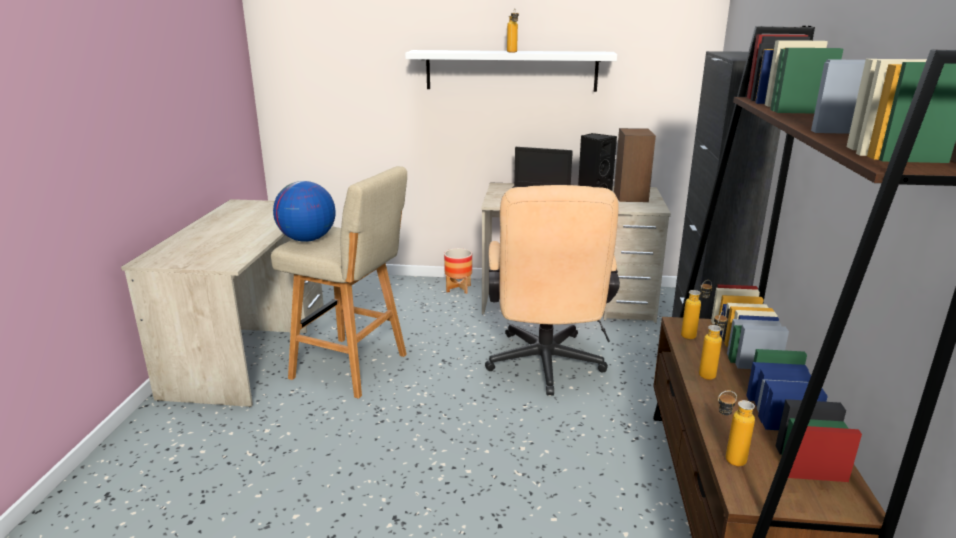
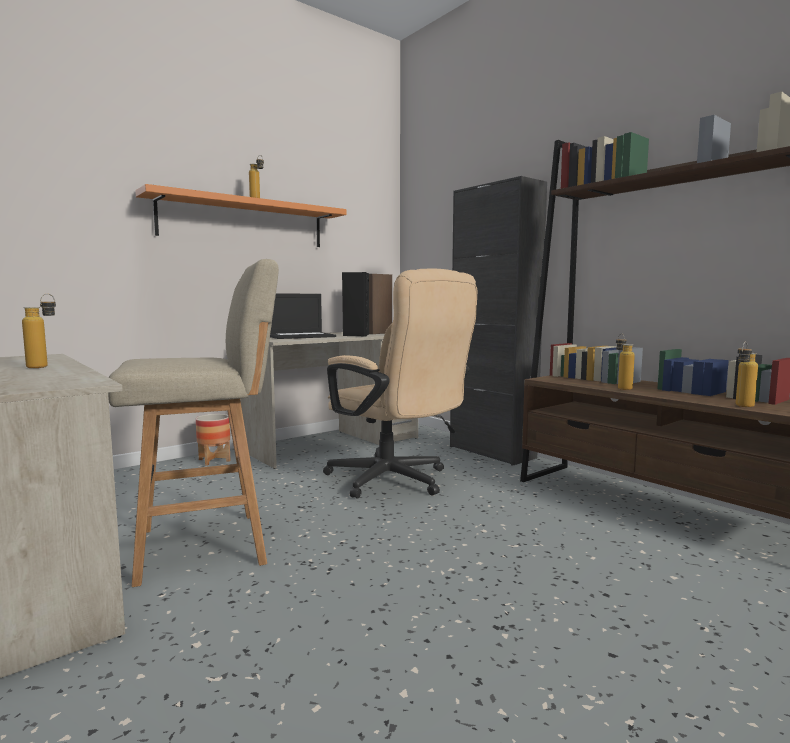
camera: 45 degrees left, 15 degrees down
globe [273,181,335,242] -> none
white shelf [405,50,617,92] -> orange shelf [135,184,346,247]
bottle [681,280,712,340] -> bottle moved to [22,294,56,368]

